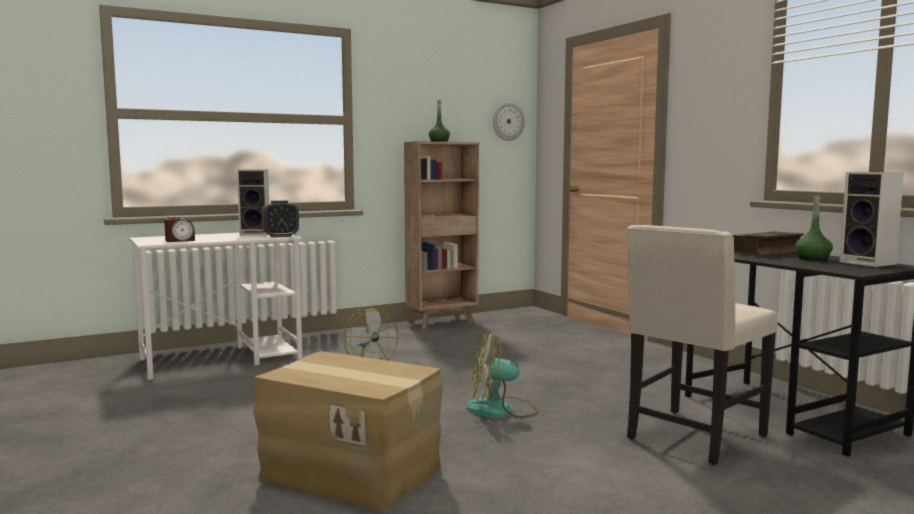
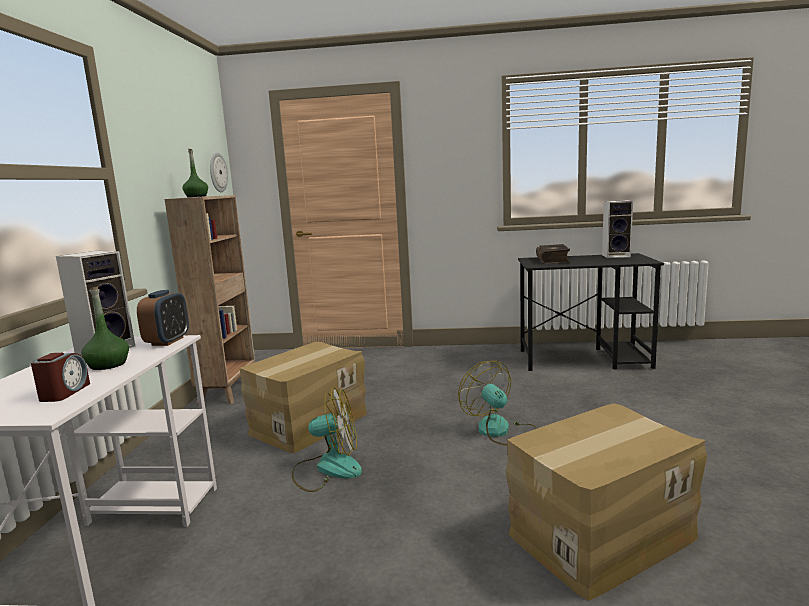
camera: 55 degrees left, 5 degrees up
fan [466,331,538,419] -> fan turned 120 degrees clockwise [458,361,537,446]
beige chair [627,225,778,465] -> none
green bottle [795,194,833,260] -> green bottle moved to [81,286,129,370]
none -> cardboard box [240,342,367,453]

